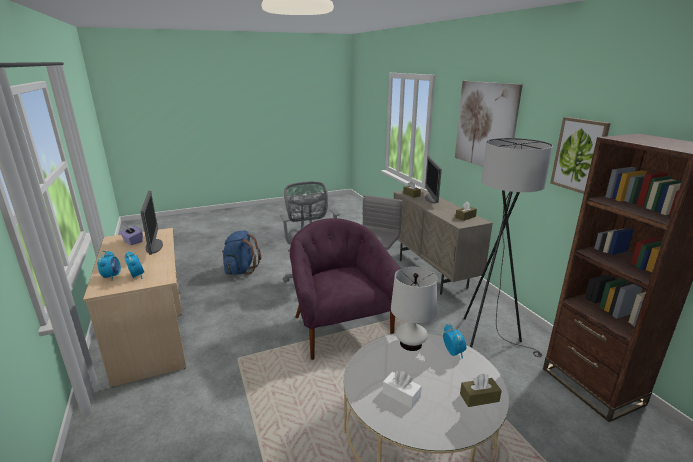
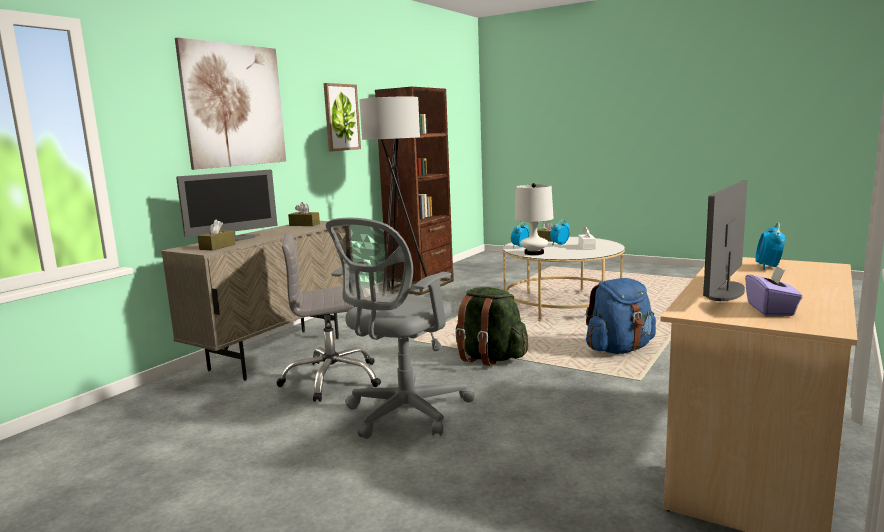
camera: 125 degrees left, 10 degrees down
alarm clock [97,251,121,281] -> alarm clock moved to [550,220,570,246]
blue backpack [222,230,261,275] -> blue backpack moved to [586,278,656,354]
purple armchair [290,218,401,360] -> green backpack [455,287,528,366]

